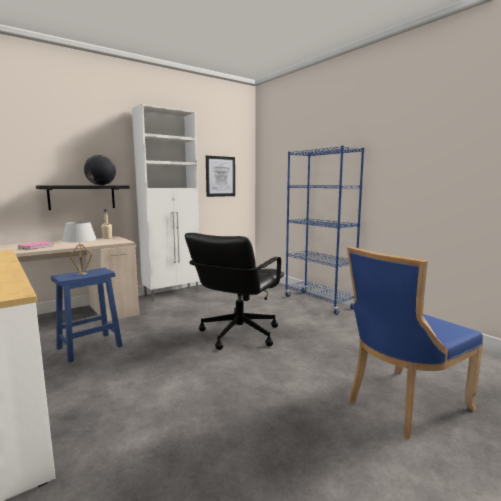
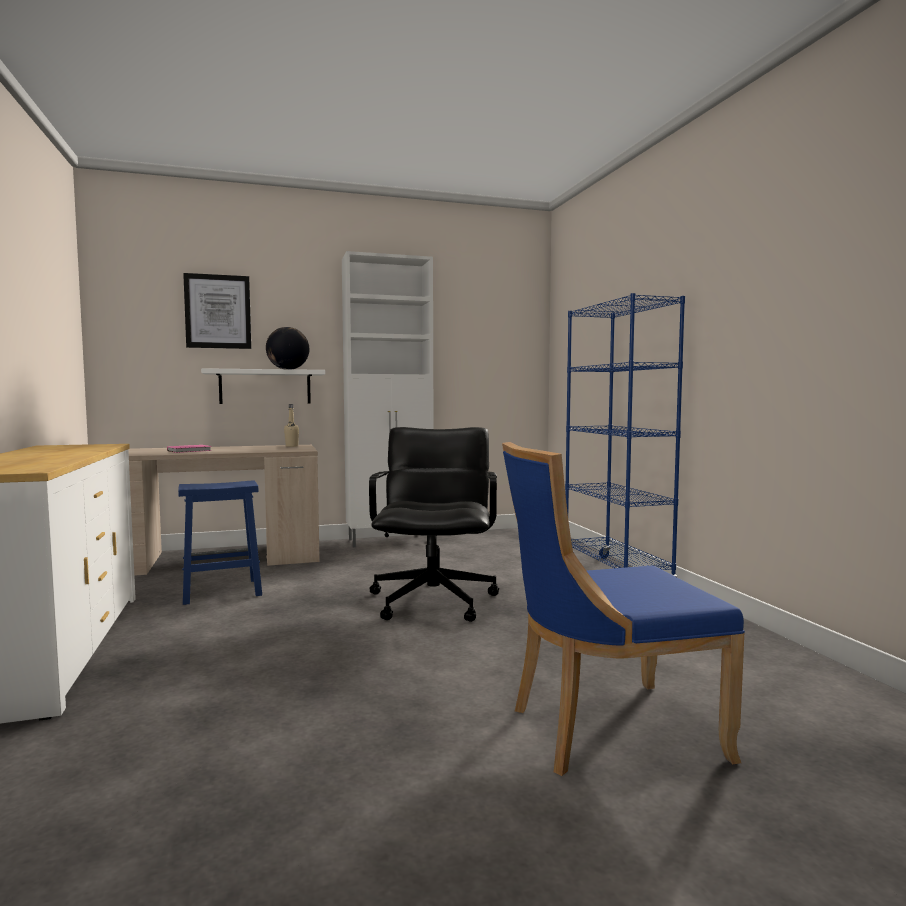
camera: 20 degrees right, 5 degrees down
black shelf [36,186,130,210] -> white shelf [201,368,325,404]
white table lamp [62,221,96,275] -> none
black office chair [185,233,284,350] -> black office chair turned 135 degrees clockwise [369,427,499,622]
picture [206,156,235,197] -> picture moved to [183,273,251,349]

